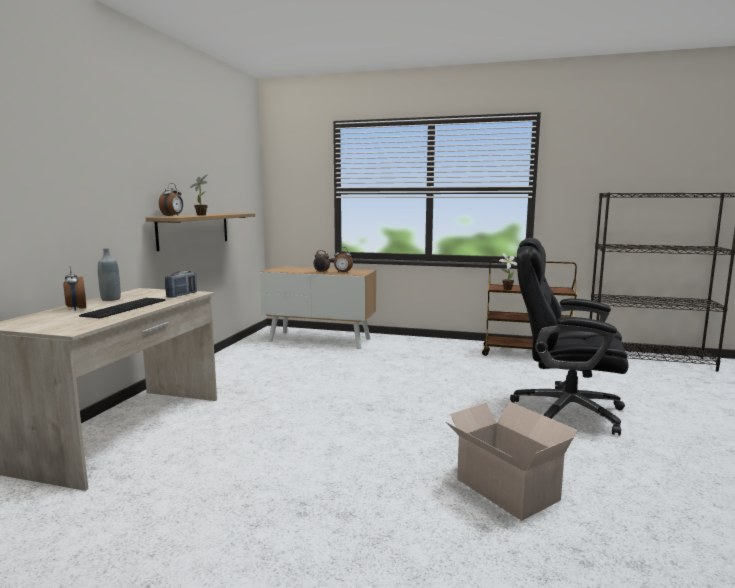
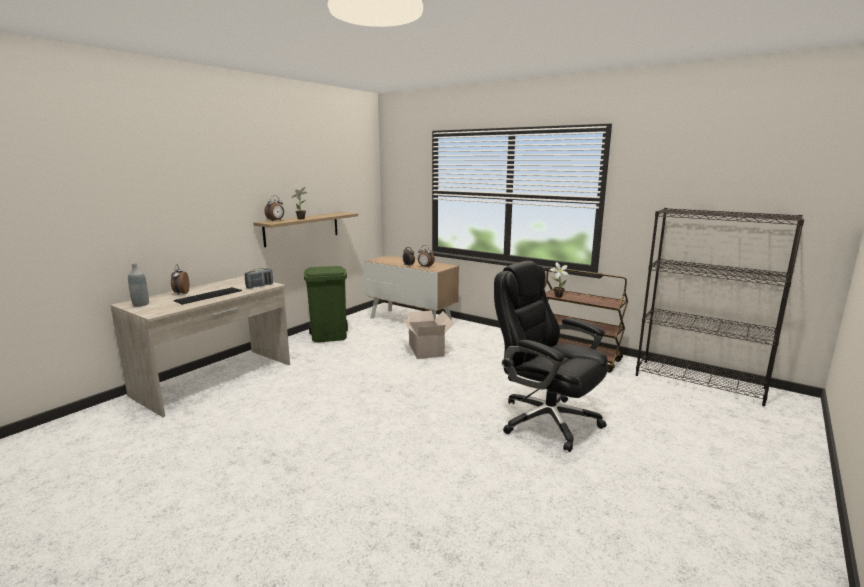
camera: 20 degrees right, 5 degrees up
grey bottle [98,248,121,301] -> grey bottle moved to [128,263,149,306]
cardboard box [446,402,578,521] -> cardboard box moved to [401,310,454,359]
none -> green trash can [304,266,348,342]

